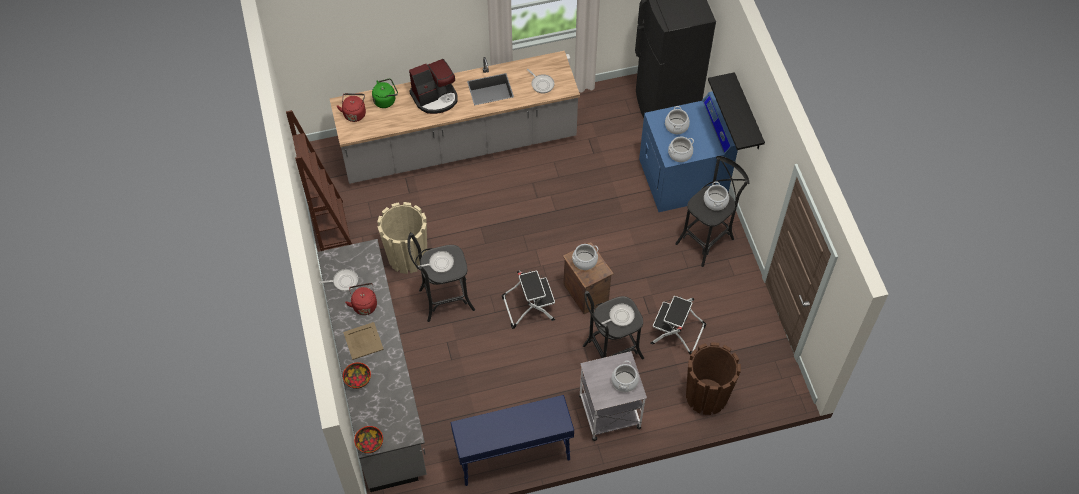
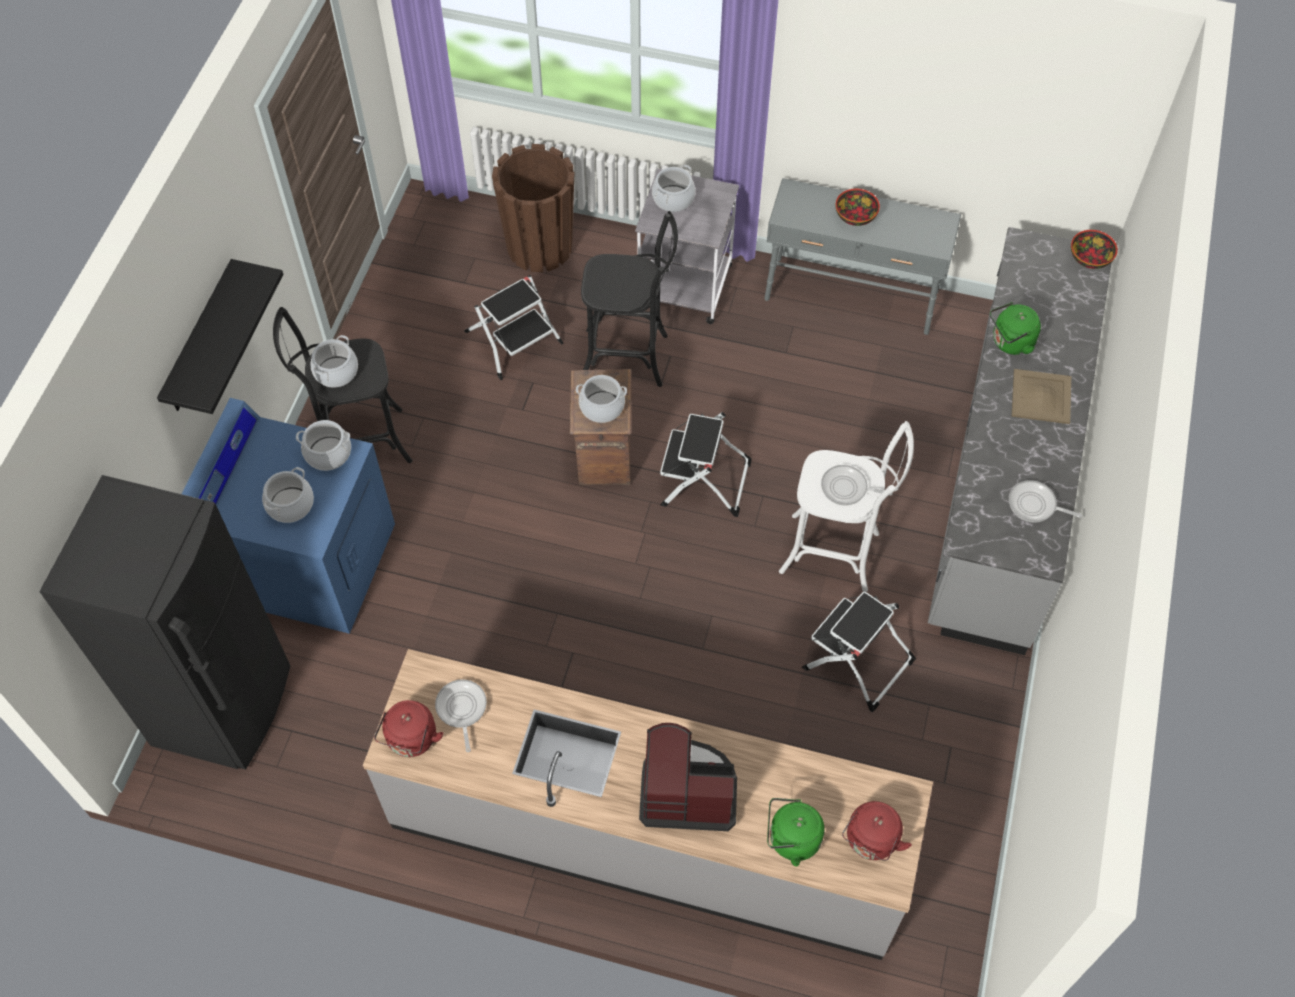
camera: 150 degrees left, 0 degrees up
brown bookcase [286,110,352,251] -> none
bowl [343,362,371,389] -> bowl moved to [835,189,880,226]
red kettle [345,283,377,315] -> red kettle moved to [374,700,443,757]
beige planter [377,202,427,274] -> step ladder [802,592,916,712]
black stool [407,232,475,322] -> white stool [779,421,914,592]
blue console table [450,395,574,486] -> grey console table [764,178,961,335]
frying pan [600,304,635,326] -> none
none -> green kettle [990,302,1041,355]

